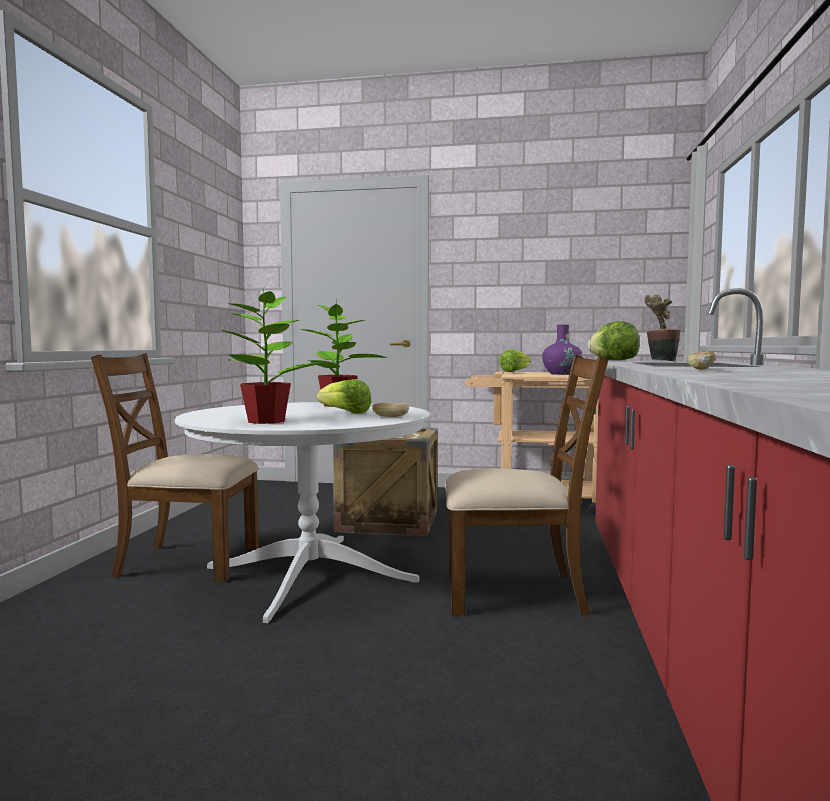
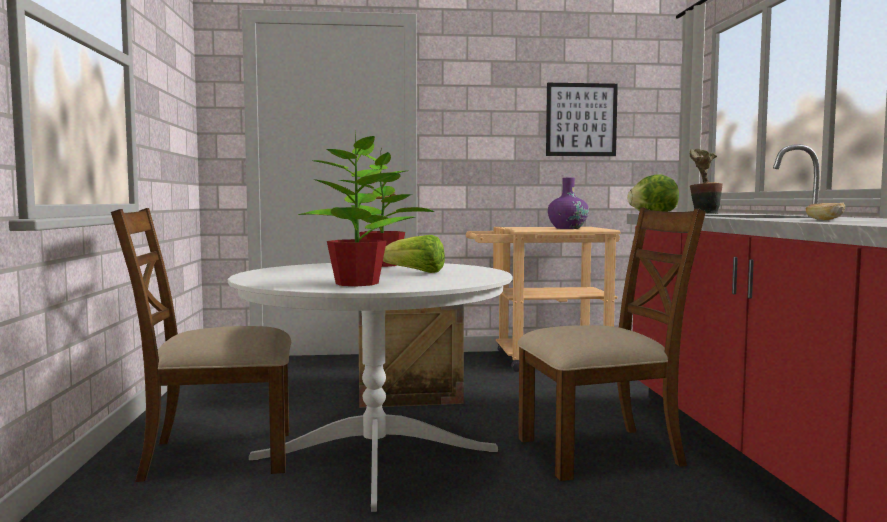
camera: 15 degrees left, 0 degrees up
bread [372,403,409,417] -> none
lettuce [499,349,531,372] -> none
none -> picture [546,83,618,156]

